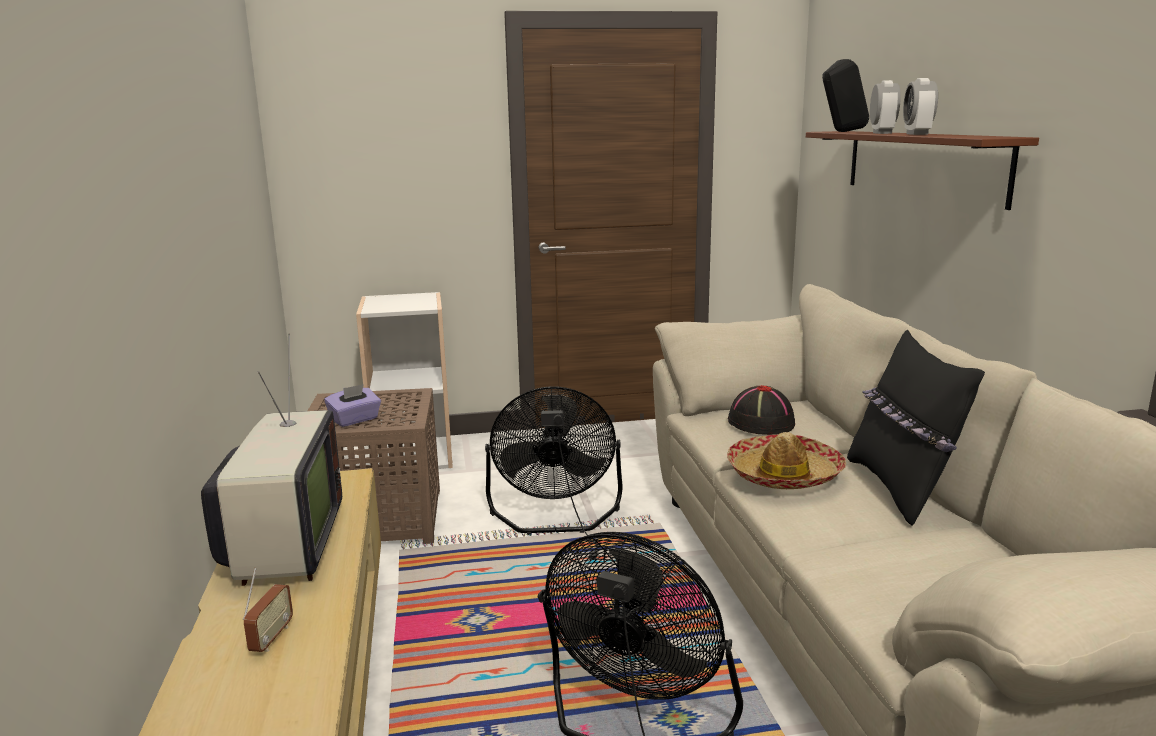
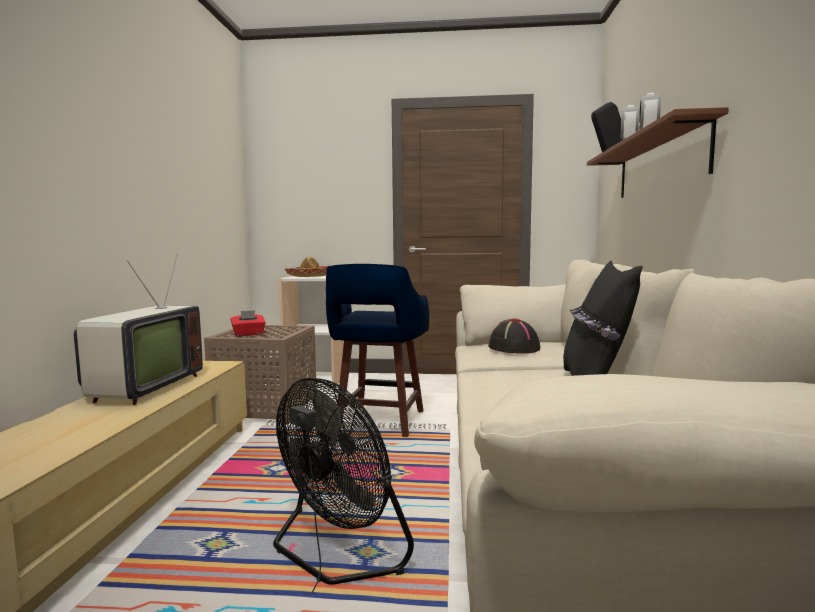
camera: 15 degrees right, 10 degrees down
radio [243,568,293,652] -> none
purple tissue box [324,384,381,427] -> red tissue box [230,310,266,336]
black fan [485,386,623,559] -> blue stool [326,264,429,437]
hat [727,432,846,489] -> hat moved to [285,257,329,277]

